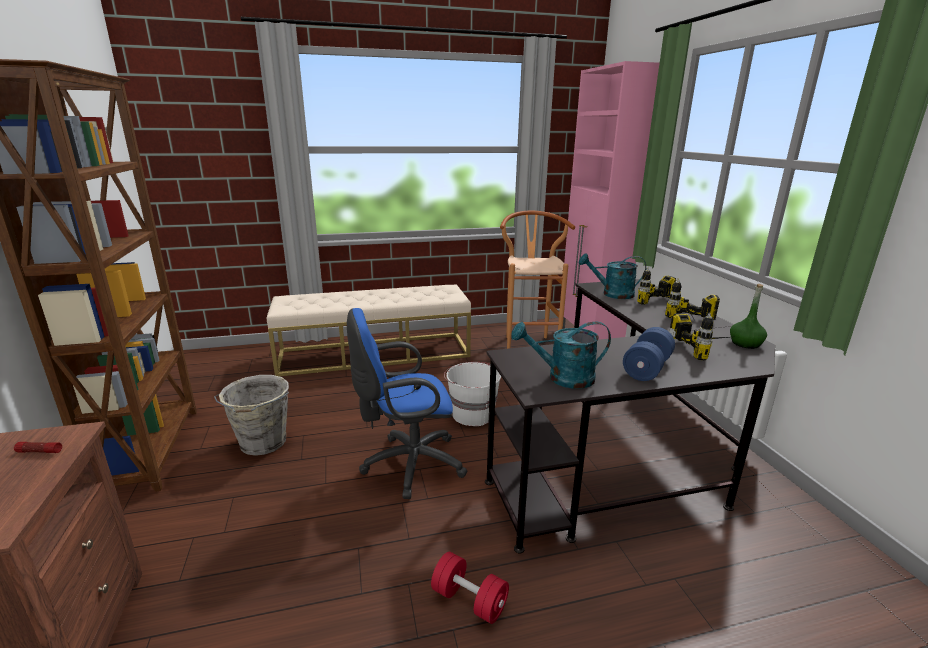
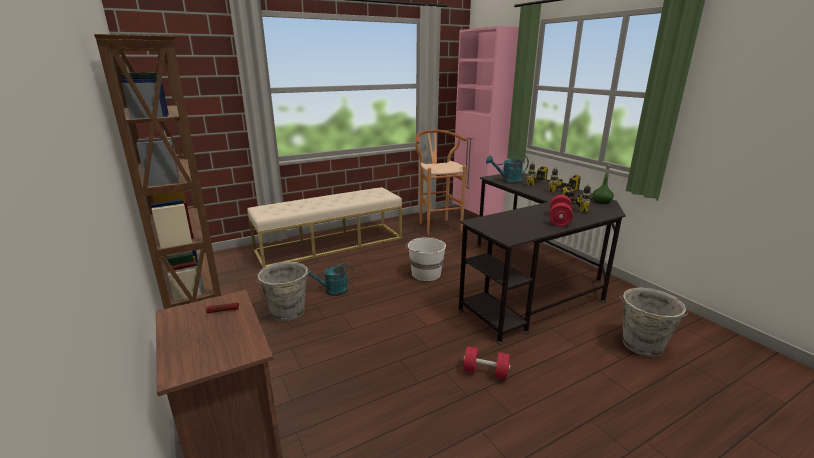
camera: 15 degrees left, 0 degrees up
blue office chair [347,308,467,499] -> none
turquoise watering can [511,322,611,389] -> turquoise watering can moved to [306,262,353,296]
blue dumbbell [623,327,675,381] -> red dumbbell [549,195,573,226]
none -> grey bucket [620,287,688,357]

